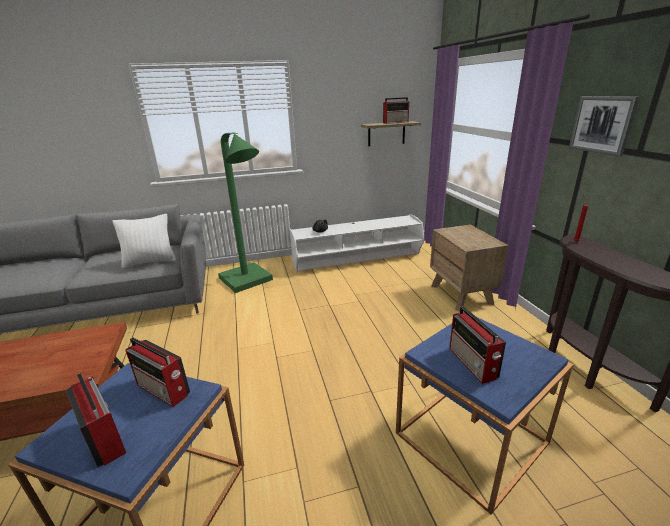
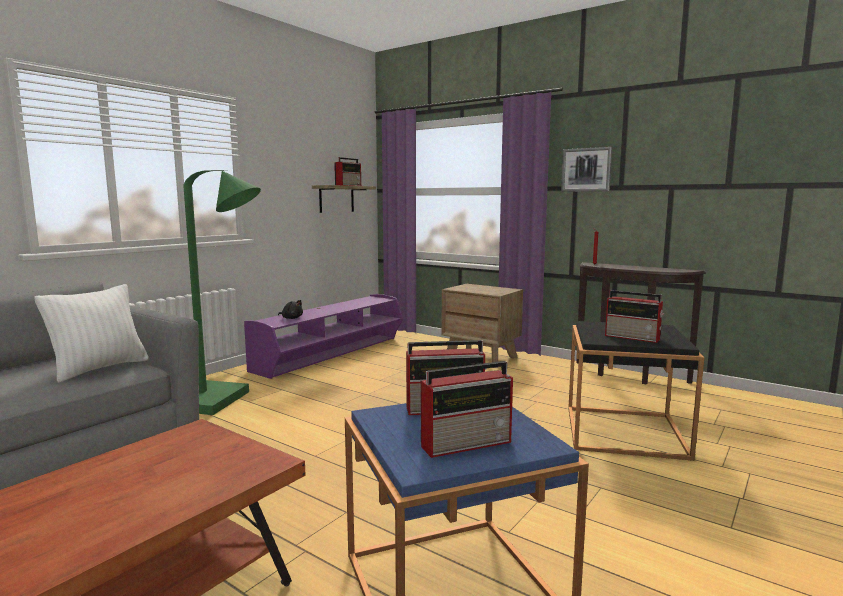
camera: 40 degrees left, 15 degrees down
radio [66,373,126,467] -> radio turned 150 degrees clockwise [421,361,513,458]
white tv stand [290,214,424,272] -> purple tv stand [244,294,403,379]
blue side table [396,317,573,515] -> black side table [568,321,704,461]

